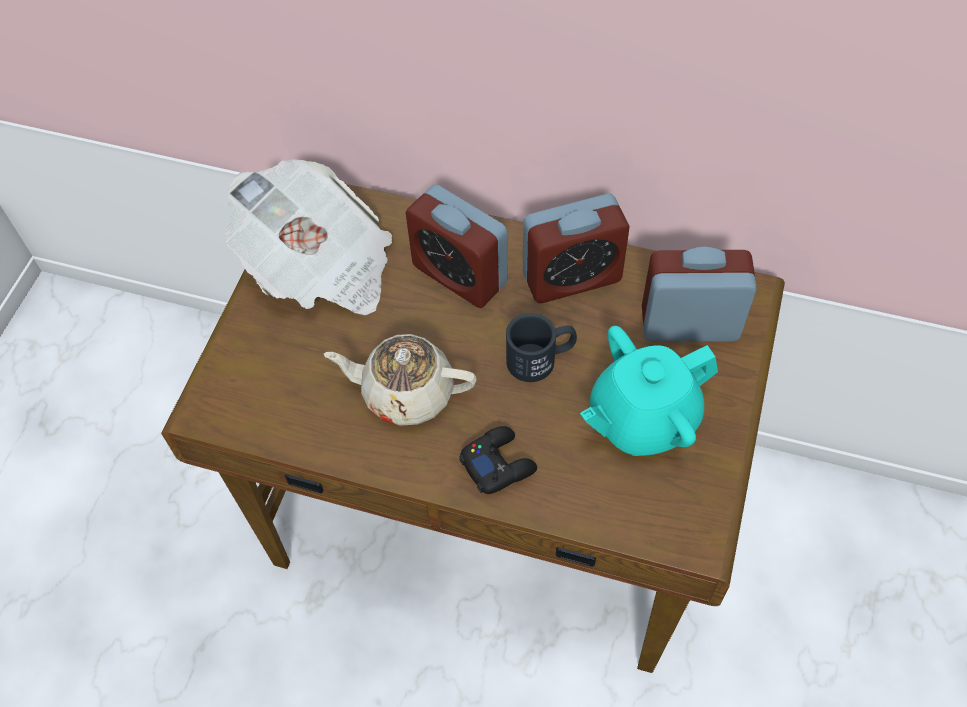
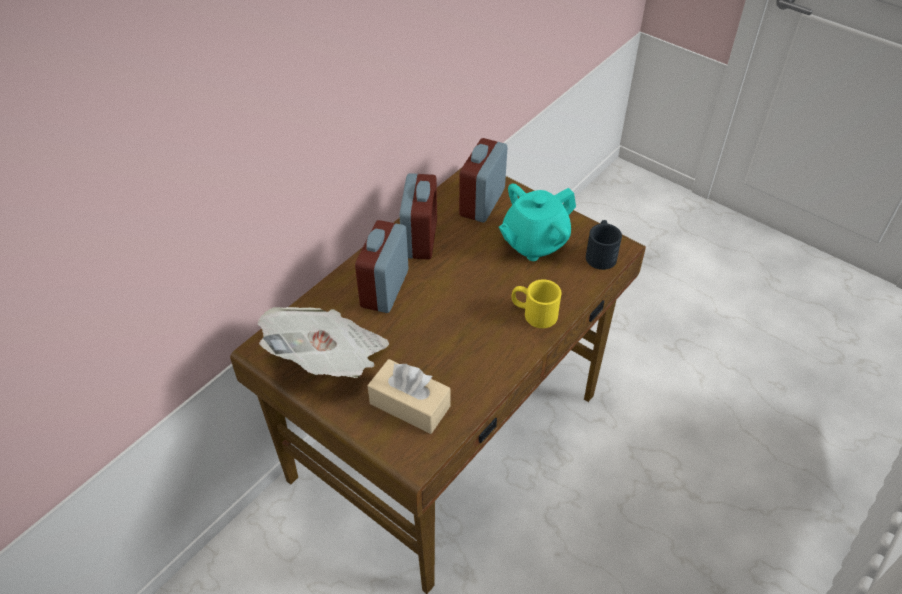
camera: 70 degrees left, 10 degrees down
beige teapot [324,334,476,426] -> none
alarm clock [406,184,508,308] -> alarm clock turned 135 degrees clockwise [355,220,408,313]
black game controller [459,426,537,494] -> yellow mug [511,279,561,328]
black mug [506,313,577,382] -> black mug moved to [586,220,622,270]
turquoise teapot [580,326,718,456] -> turquoise teapot turned 60 degrees clockwise [499,184,576,261]
none -> beige tissue box [368,359,451,434]

